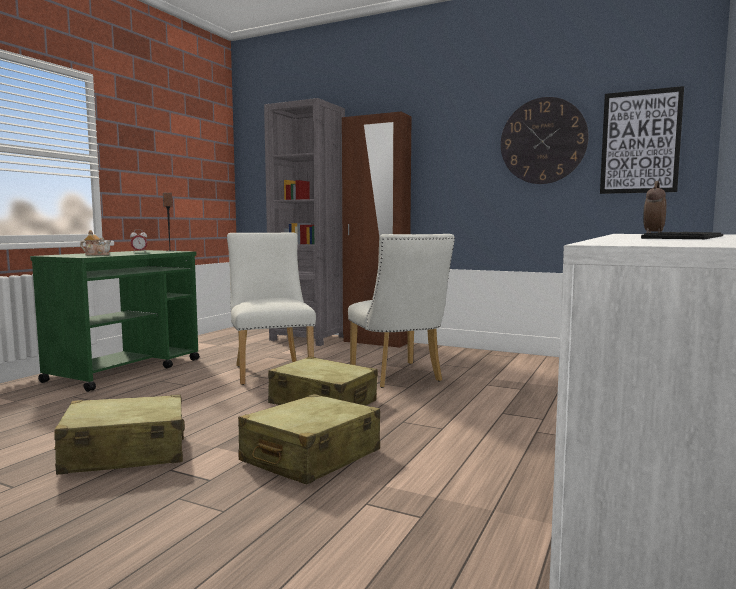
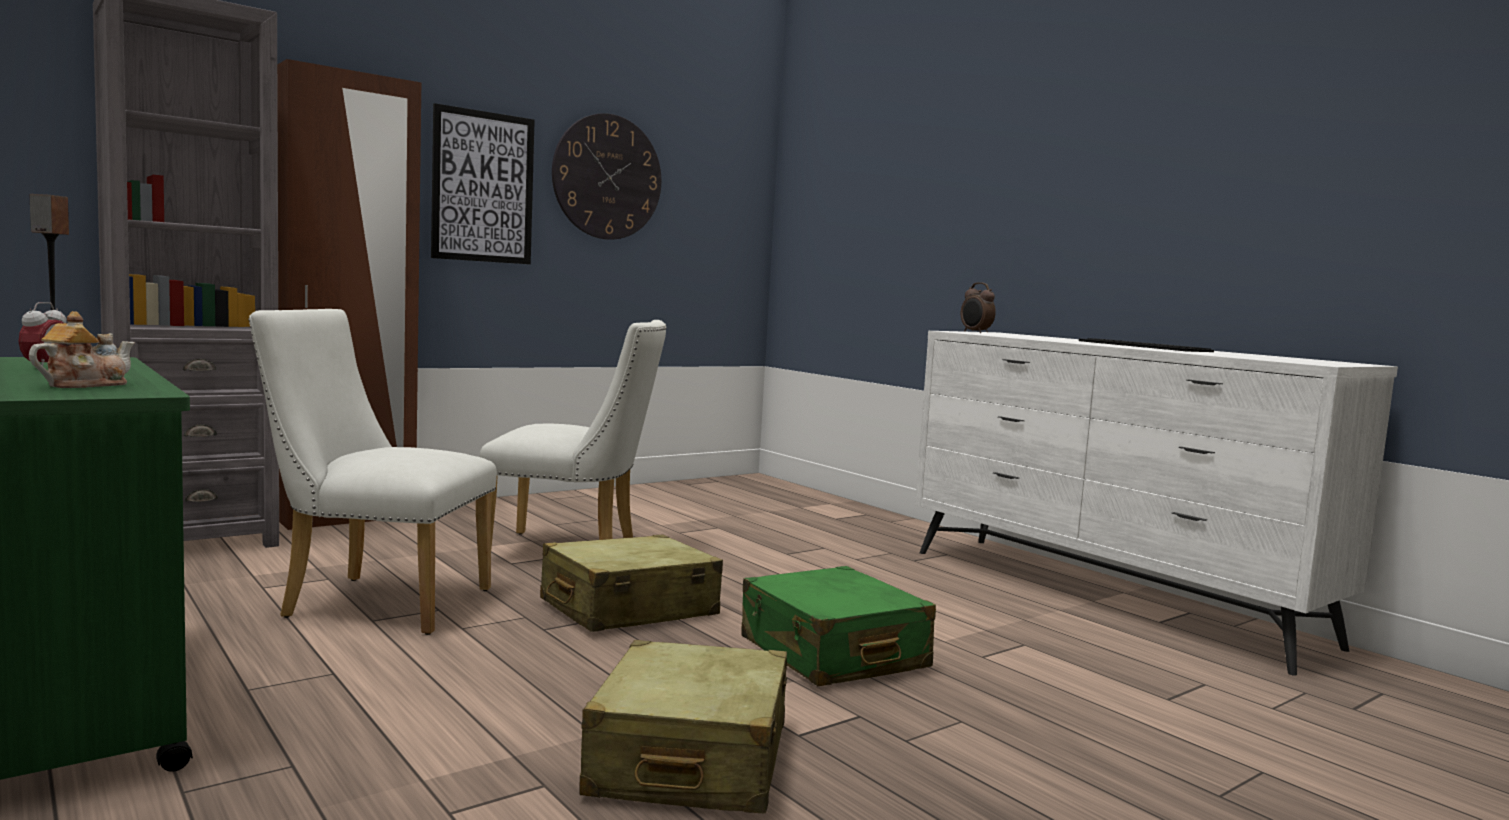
camera: 65 degrees left, 0 degrees up
beige suitcase [238,394,380,484] -> green suitcase [742,566,936,686]
picture [600,86,684,194] -> picture moved to [431,103,535,264]

